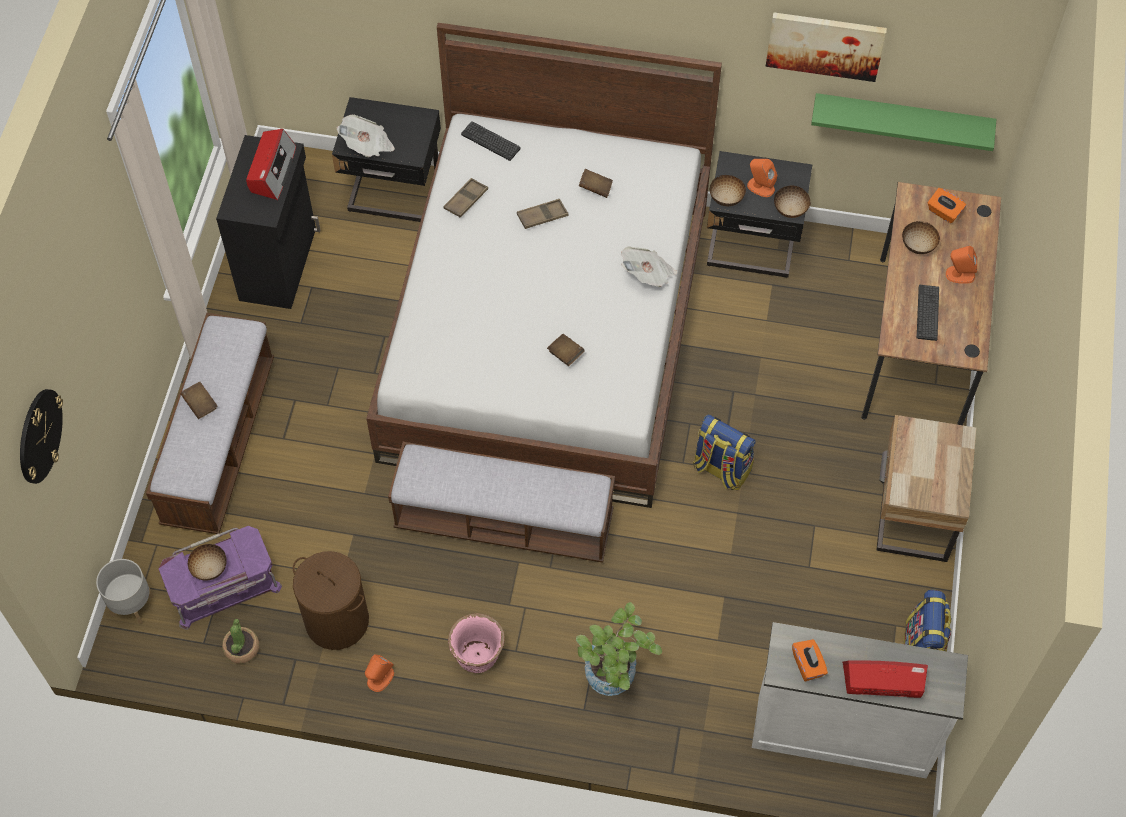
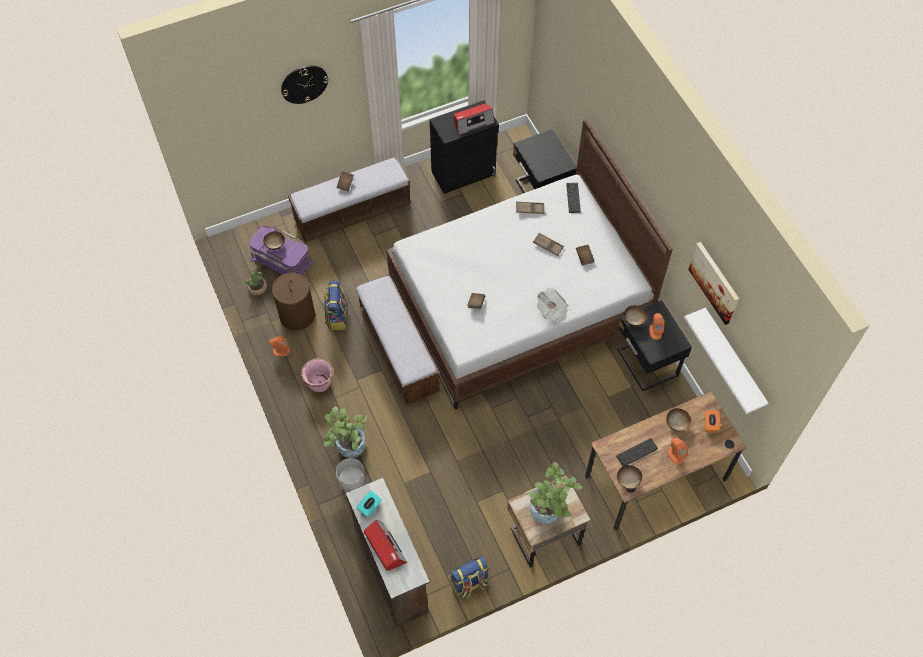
camera: 55 degrees right, 0 degrees up
wall clock [20,389,63,484] -> wall clock moved to [281,65,328,104]
grey planter [96,559,154,624] -> grey planter moved to [336,458,365,497]
newspaper [337,114,395,157] -> none
backpack [693,414,756,490] -> backpack moved to [324,280,348,330]
white dresser [752,622,968,779] -> brown dresser [346,478,430,628]
bowl [774,185,811,218] -> bowl moved to [617,465,642,489]
orange tissue box [792,639,828,681] -> turquoise tissue box [356,491,382,517]
green shelf [811,93,996,151] -> white shelf [684,308,768,414]
none -> potted plant [528,462,582,524]

